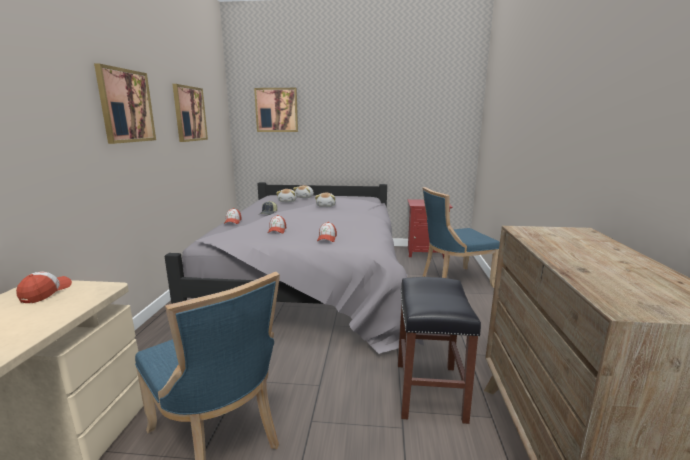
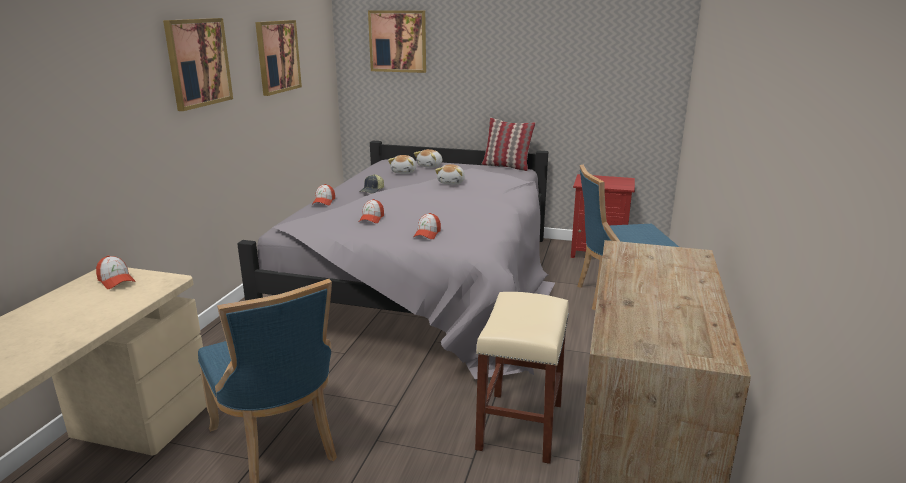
camera: 10 degrees right, 5 degrees up
cap [16,272,72,303] -> cap turned 120 degrees clockwise [96,255,135,289]
black stool [398,277,481,424] -> beige stool [475,292,569,464]
none -> pillow [482,118,535,171]

